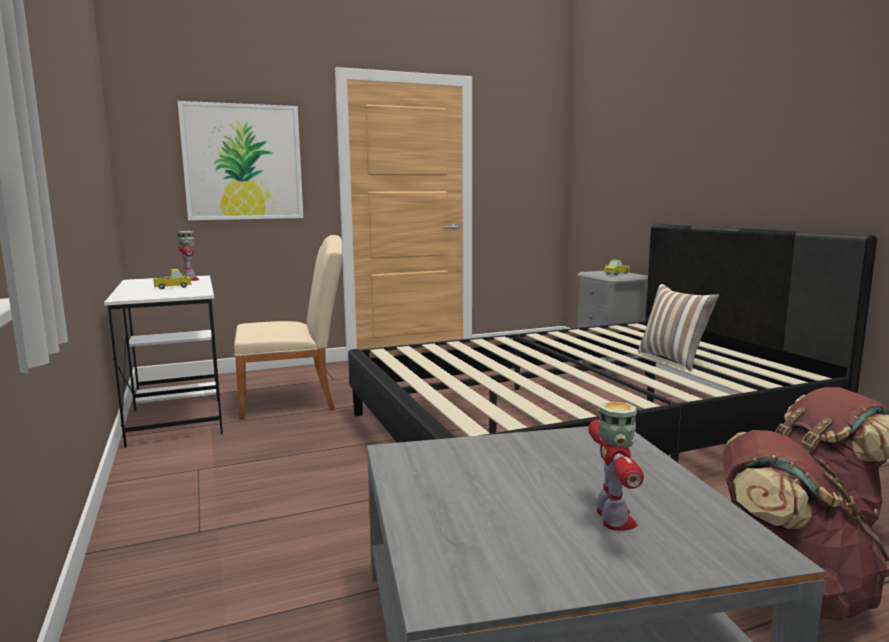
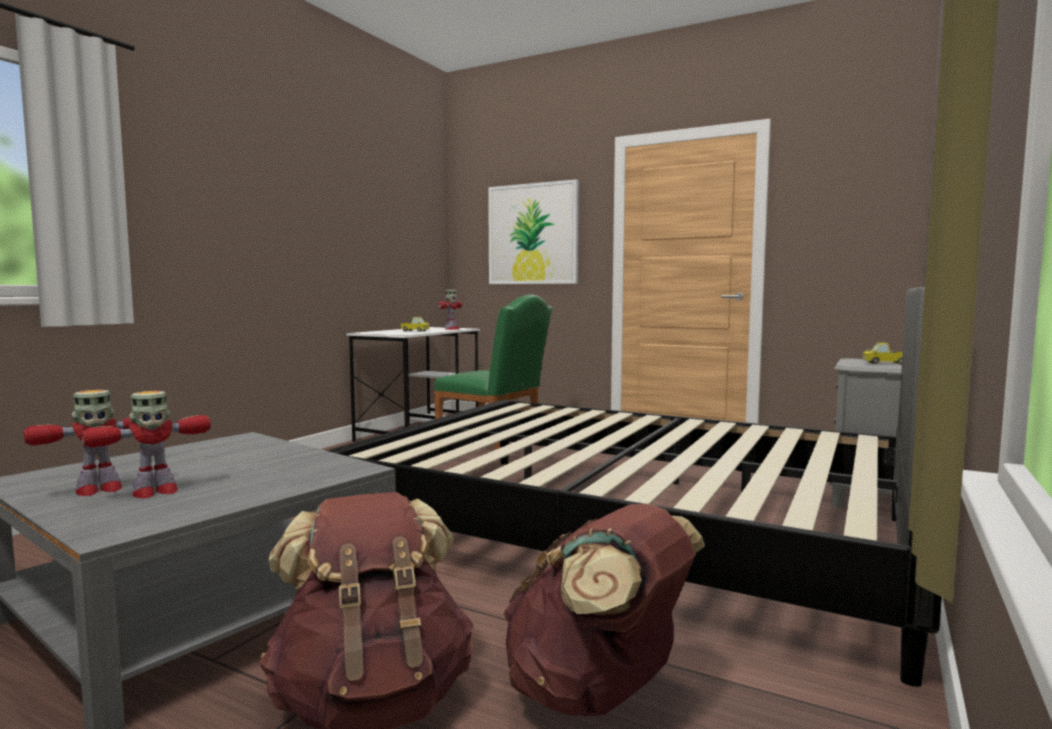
camera: 50 degrees right, 5 degrees down
beige chair [234,235,343,420] -> green chair [434,294,553,450]
pillow [638,284,719,371] -> none
none -> toy robot [23,390,136,496]

